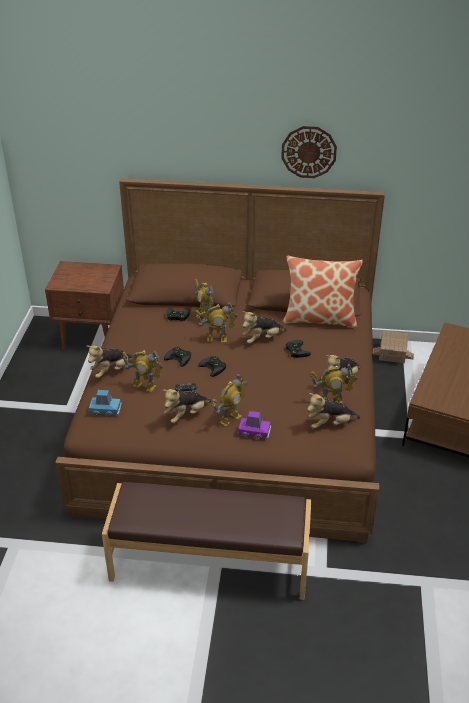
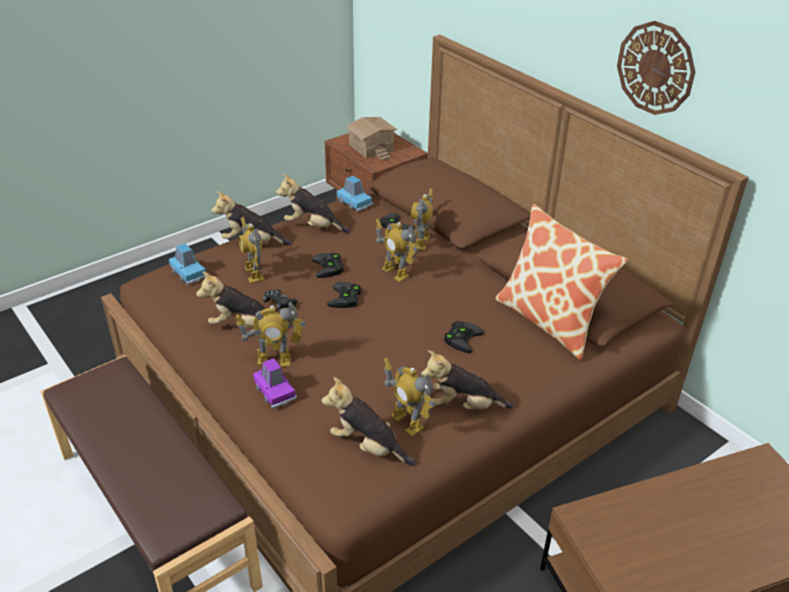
camera: 45 degrees right, 0 degrees up
plush toy [242,311,287,344] -> plush toy moved to [276,174,350,233]
toy house [373,330,414,363] -> toy house moved to [345,117,398,161]
none -> blue toy car [337,176,373,212]

